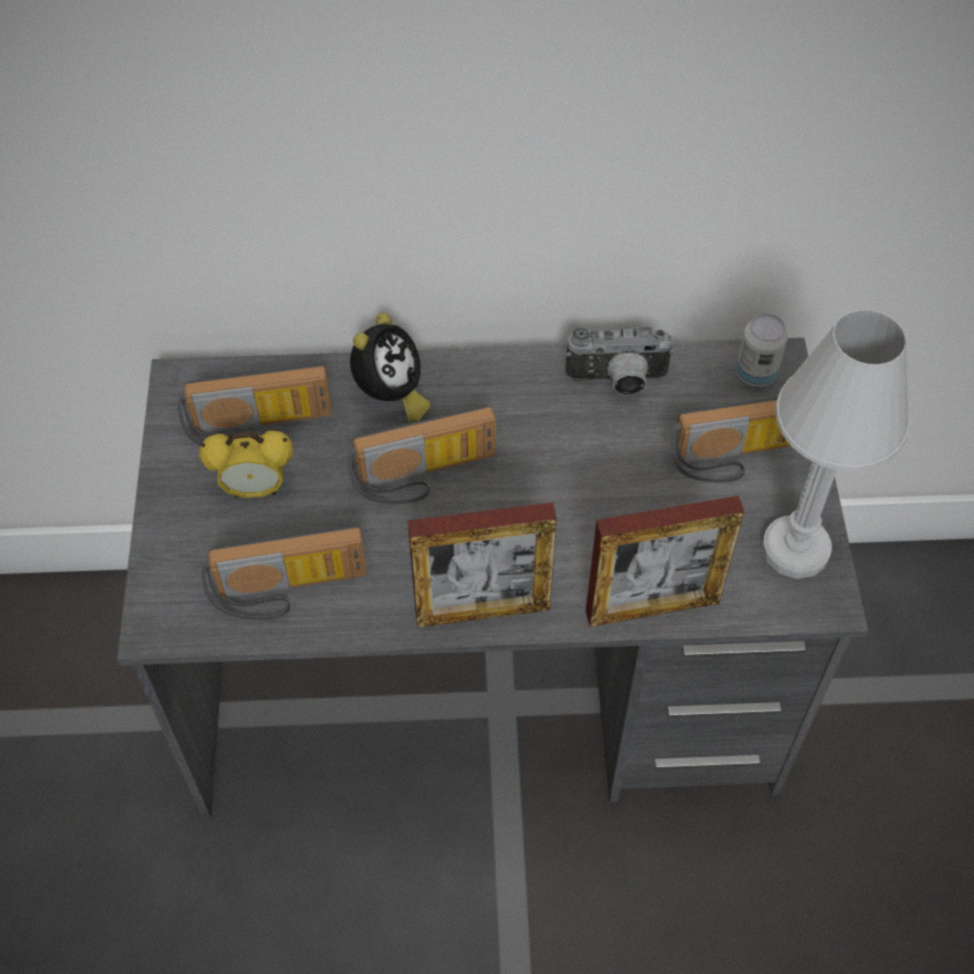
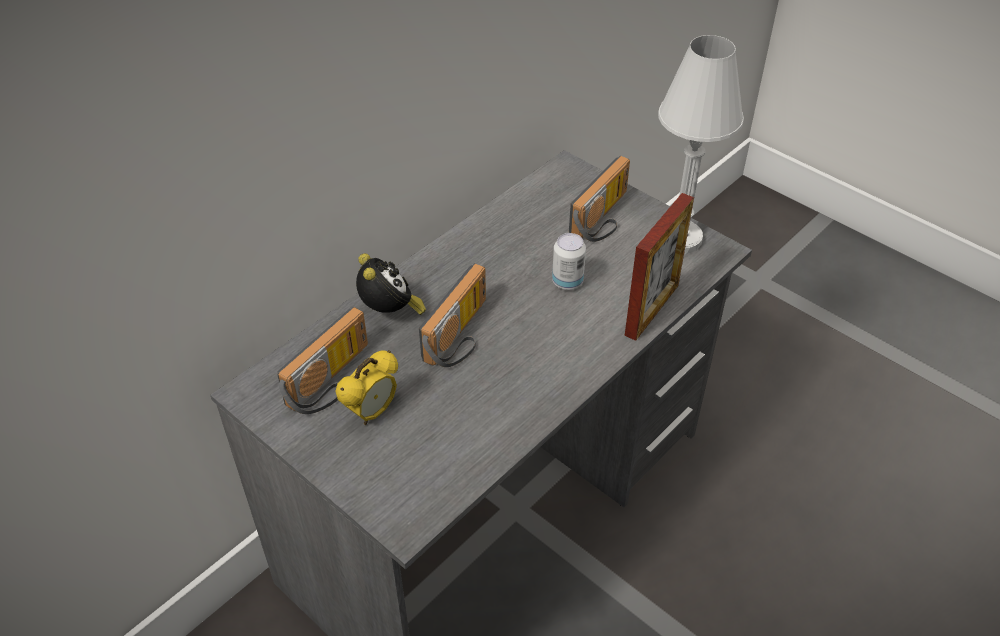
camera: 45 degrees left, 10 degrees down
radio [201,525,367,620] -> none
picture frame [408,502,557,627] -> none
camera [565,327,674,396] -> none
can [736,314,788,387] -> can moved to [552,233,586,290]

